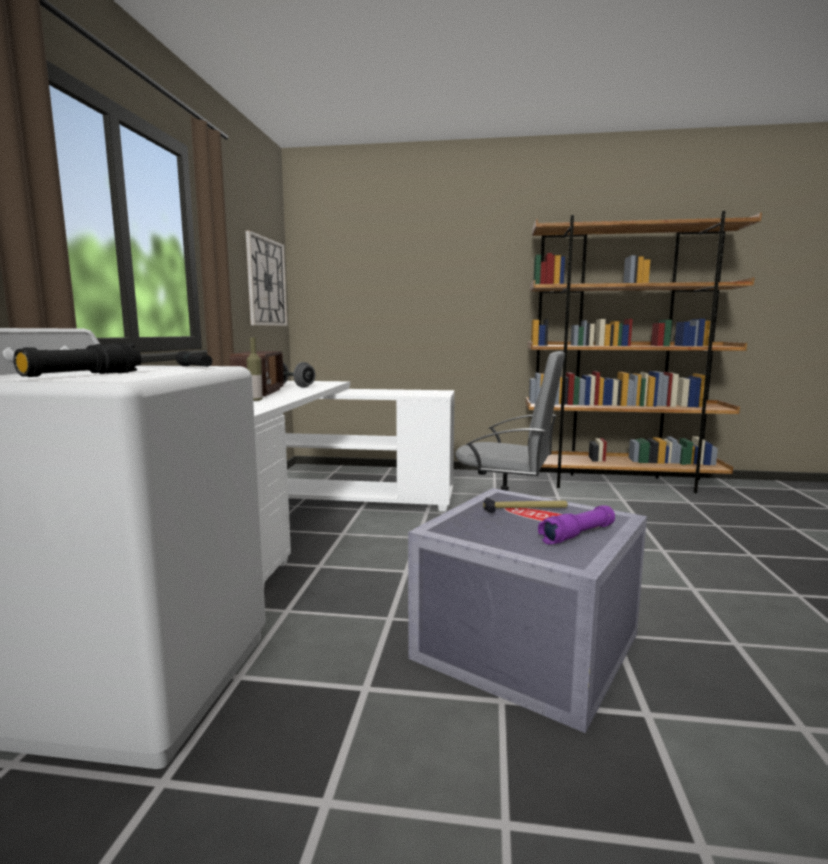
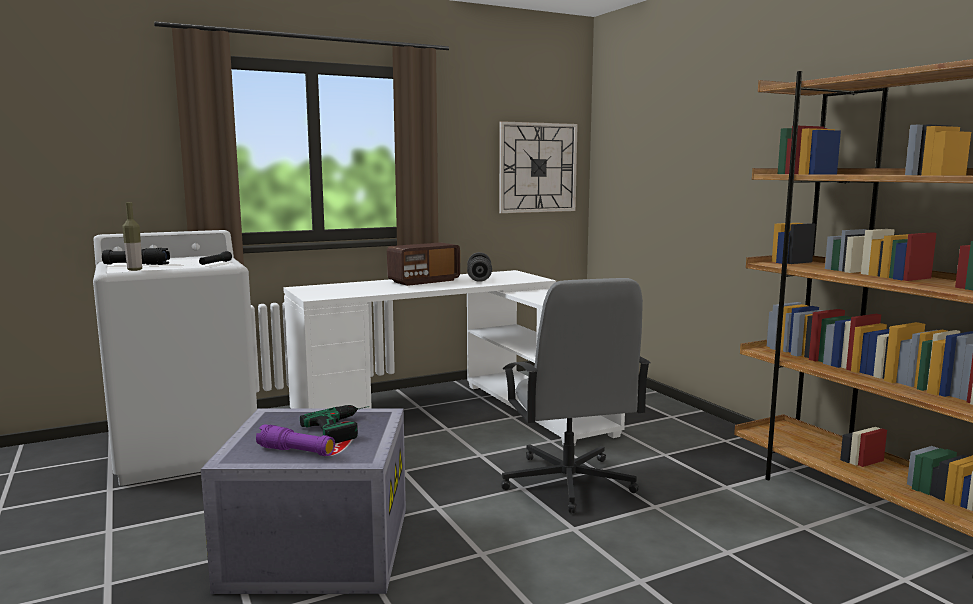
camera: 55 degrees right, 0 degrees up
bottle [247,338,263,401] -> bottle moved to [122,202,142,271]
hammer [483,497,568,513] -> power drill [300,405,369,443]

